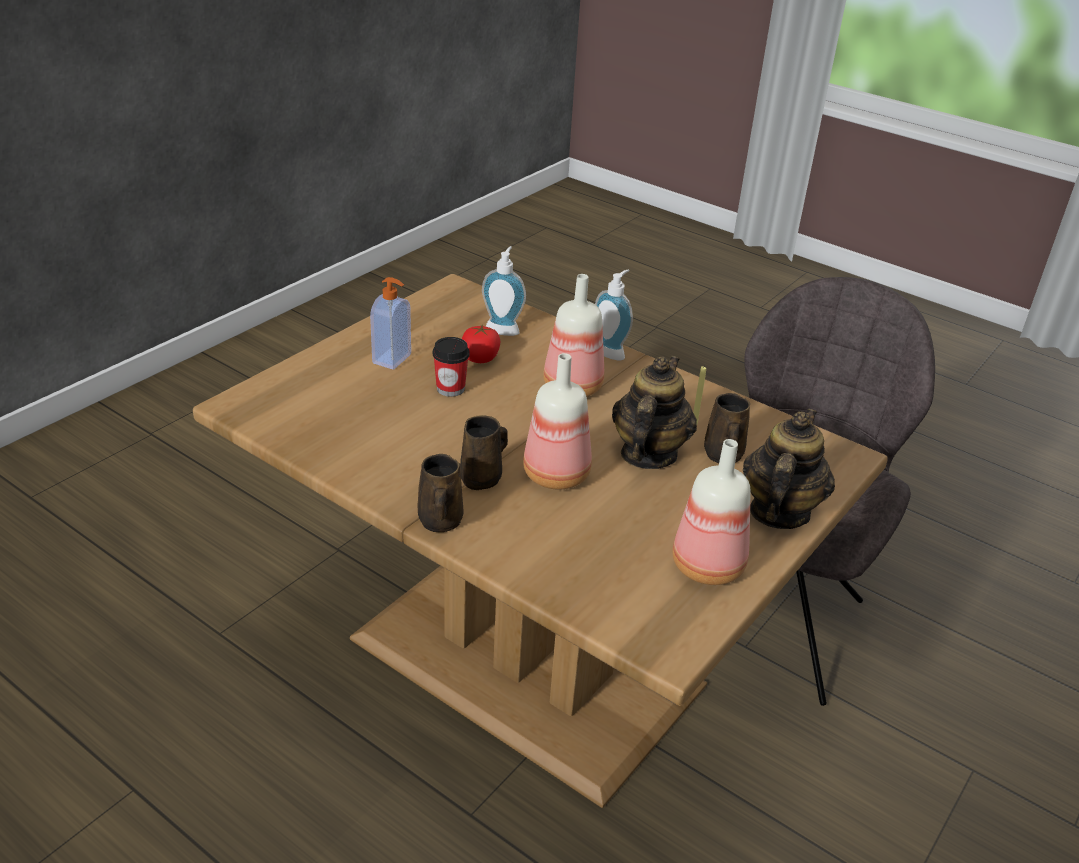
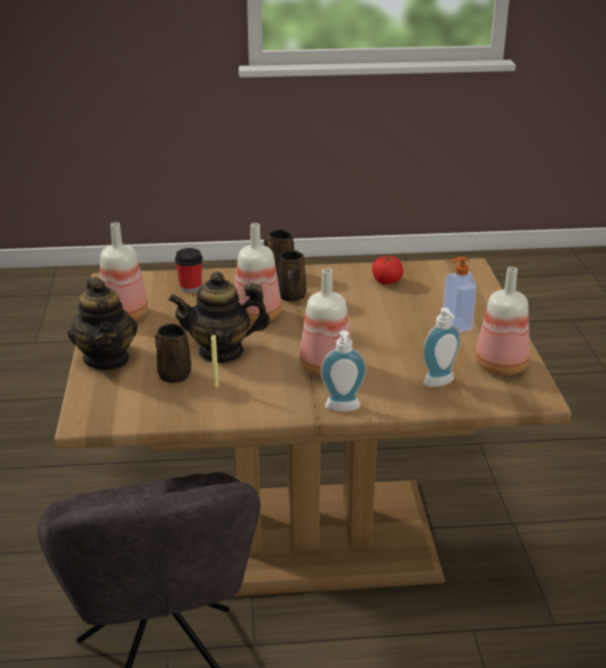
camera: 140 degrees right, 5 degrees down
cup [433,337,470,397] -> cup moved to [175,248,203,293]
tomato [462,325,501,363] -> tomato moved to [372,256,403,284]
teapot [612,356,697,469] -> teapot turned 105 degrees clockwise [169,271,270,363]
none -> bottle [475,267,530,375]

